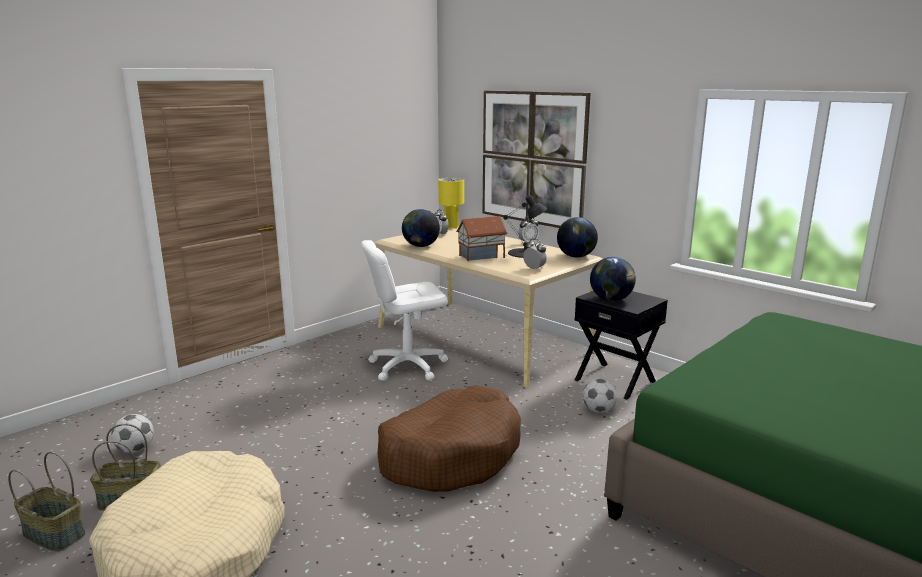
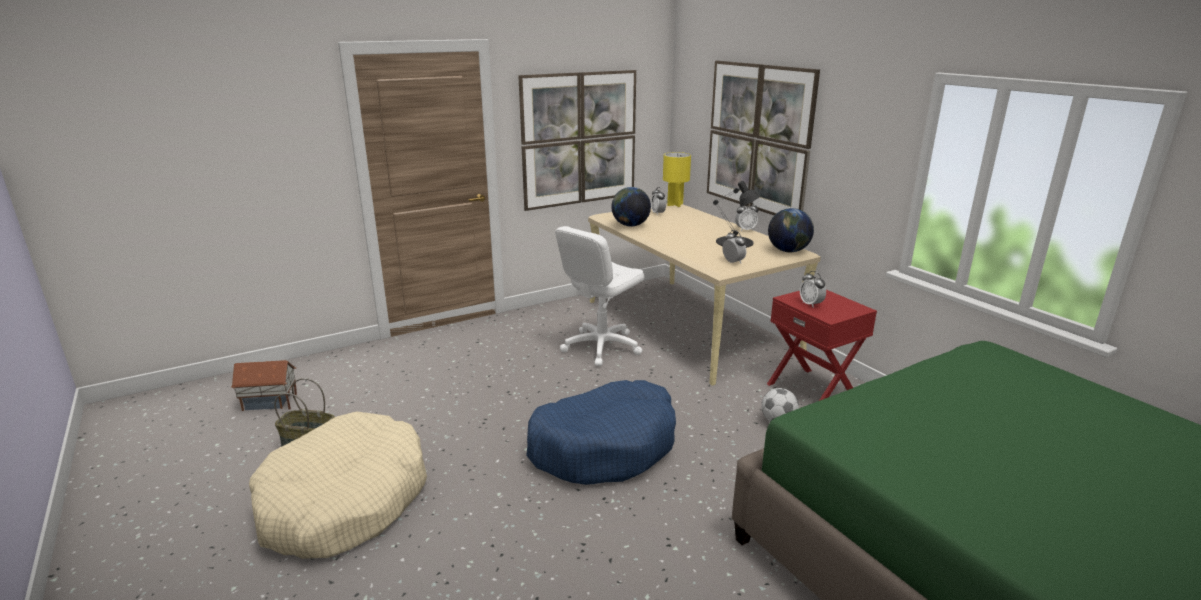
camera: 15 degrees right, 5 degrees up
basket [8,452,85,551] -> none
football [111,414,154,453] -> none
white office chair [361,240,448,381] -> white office chair turned 45 degrees counterclockwise [555,226,644,366]
brown dog bed [377,385,521,492] -> blue dog bed [526,380,676,485]
toy house [456,216,508,261] -> toy house moved to [231,360,297,411]
black nightstand [575,291,668,400] -> red nightstand [767,290,877,401]
globe [590,257,636,301] -> alarm clock [800,271,826,308]
none -> picture [518,70,636,211]

